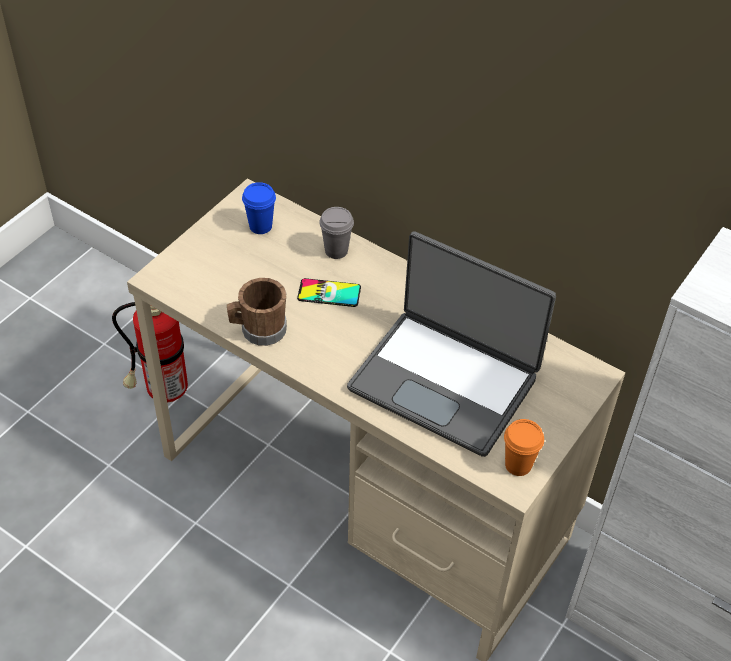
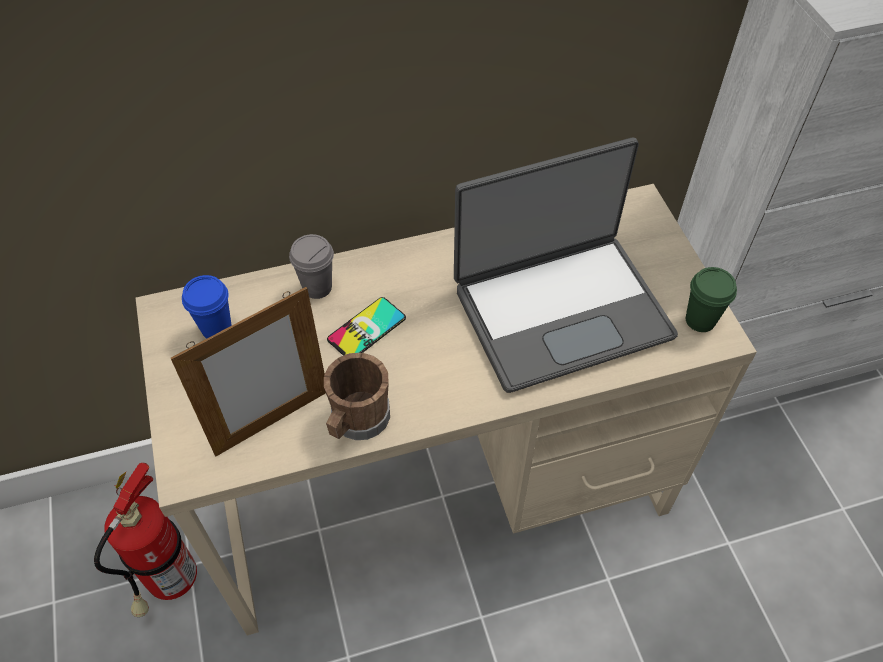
camera: 50 degrees left, 5 degrees up
orange cup [504,419,544,476] -> green cup [686,267,737,332]
none -> picture frame [171,287,326,457]

